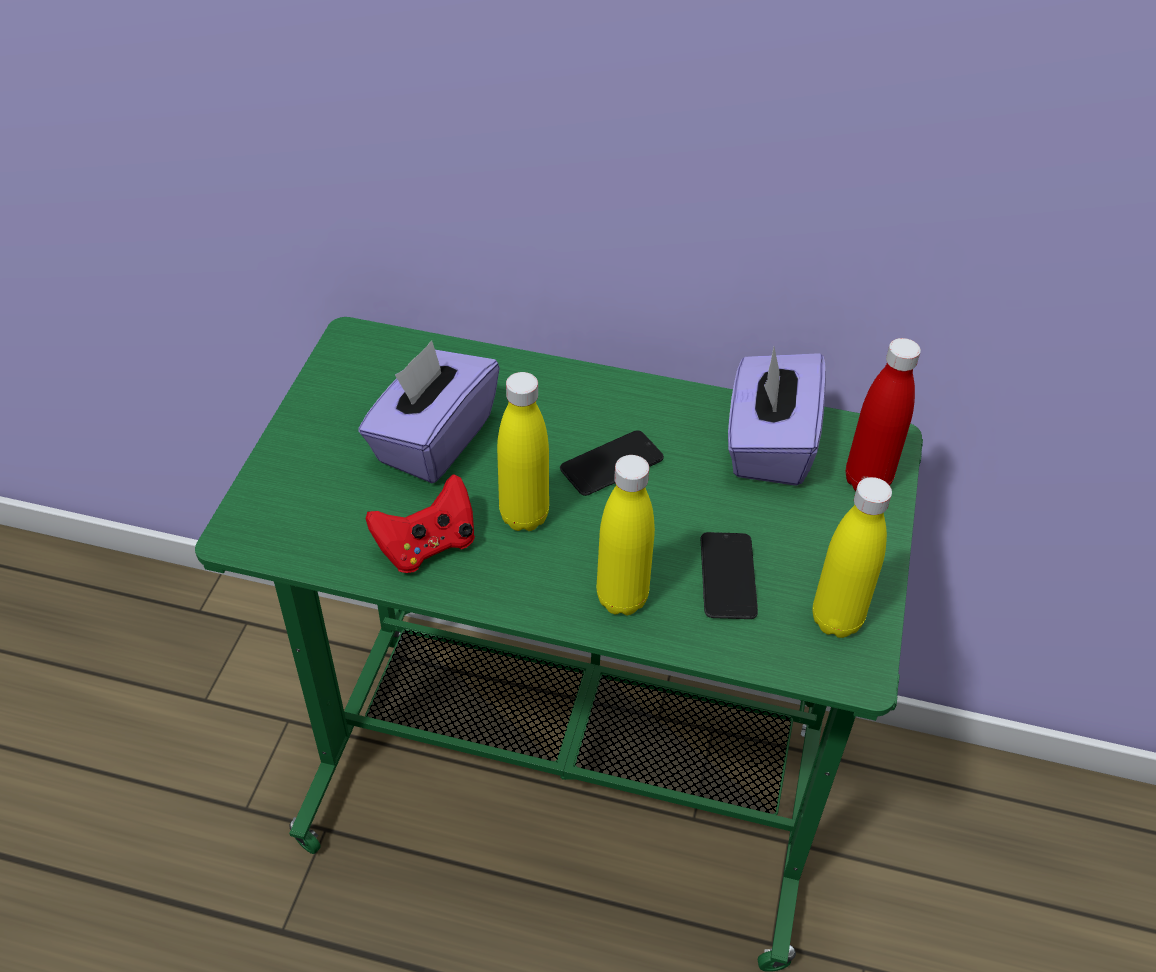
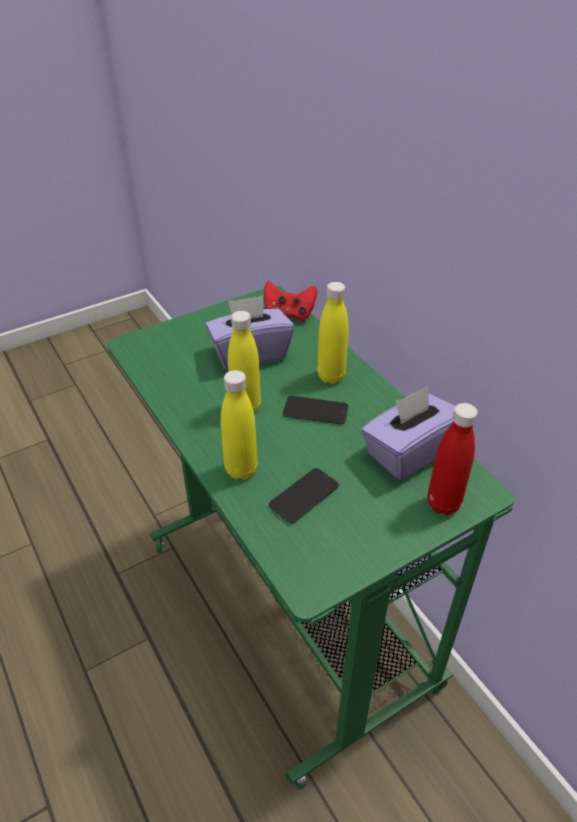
camera: 45 degrees right, 5 degrees down
red game controller [366,474,475,573] -> red game controller moved to [264,281,317,321]
yellow bottle [812,477,892,638] -> yellow bottle moved to [317,282,349,384]

